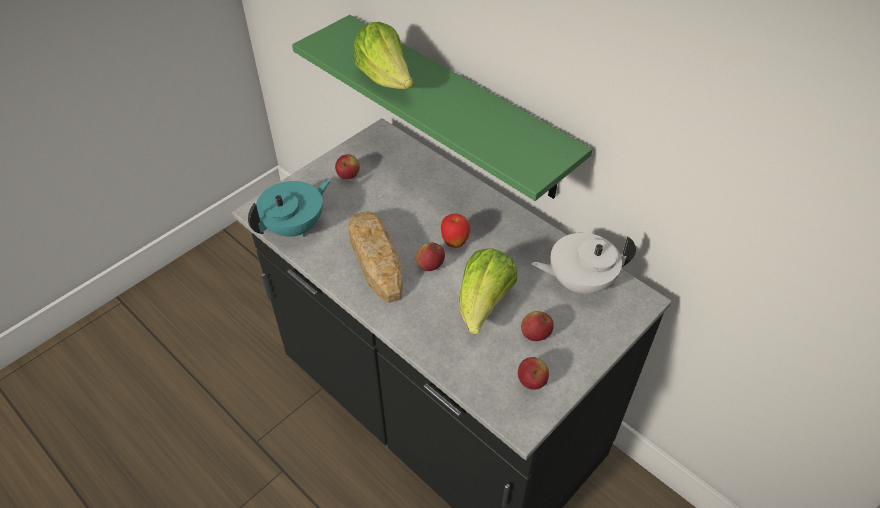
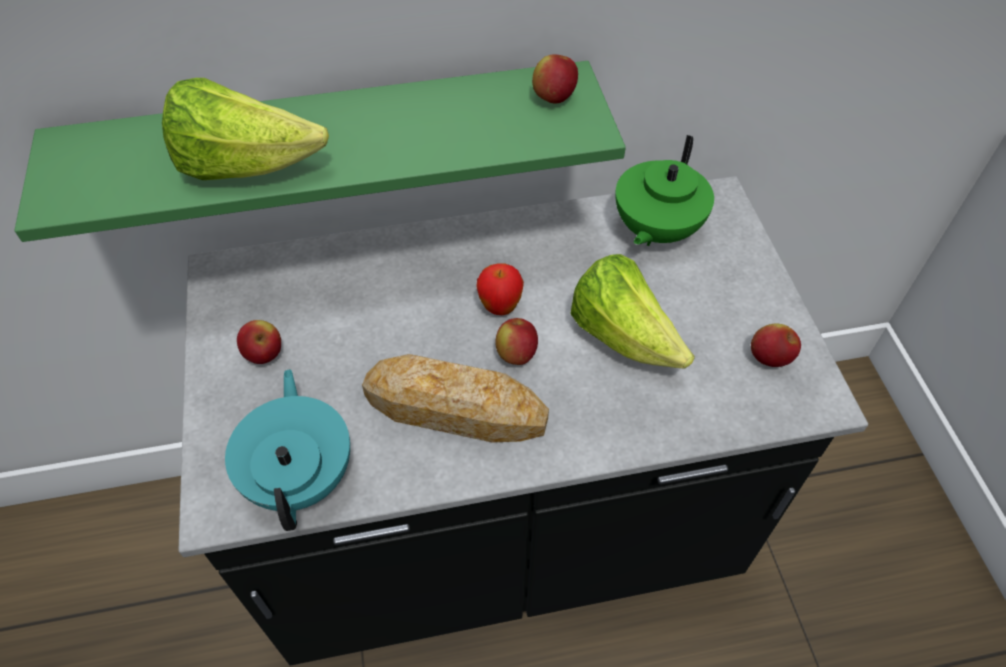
camera: 55 degrees left, 5 degrees up
apple [521,311,554,341] -> apple moved to [532,55,578,103]
white teapot [532,233,636,295] -> green teapot [615,135,714,246]

